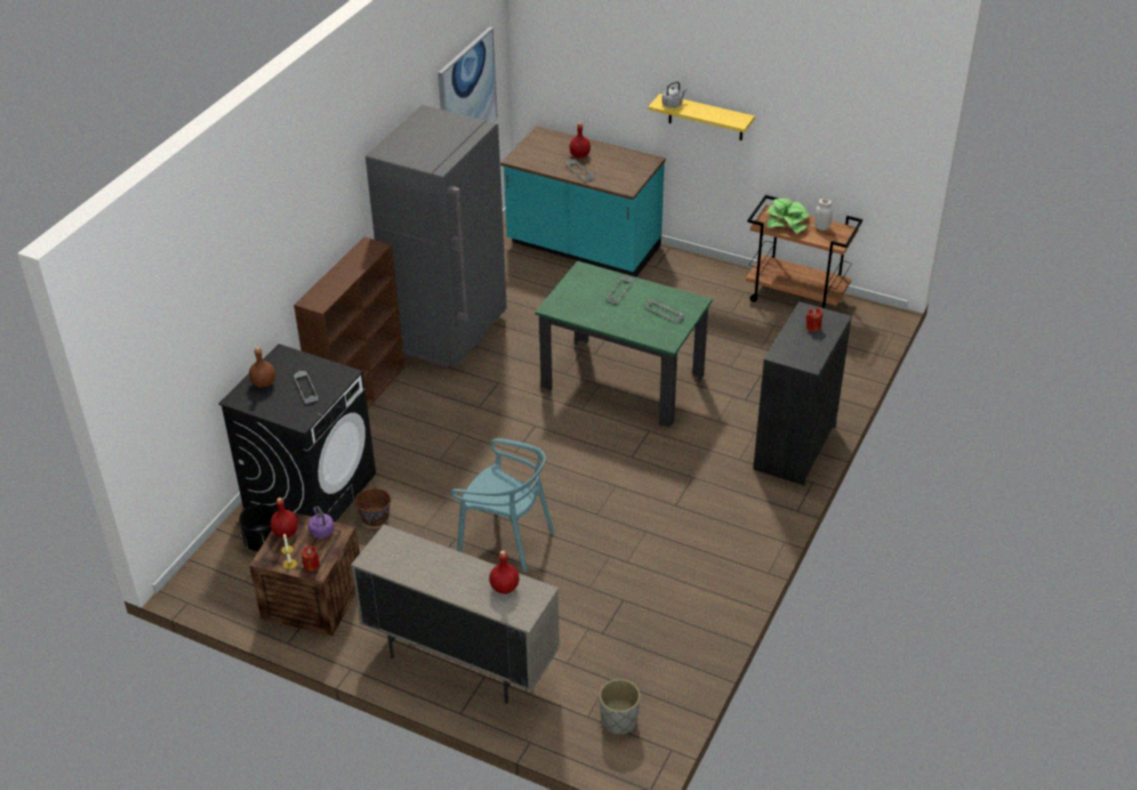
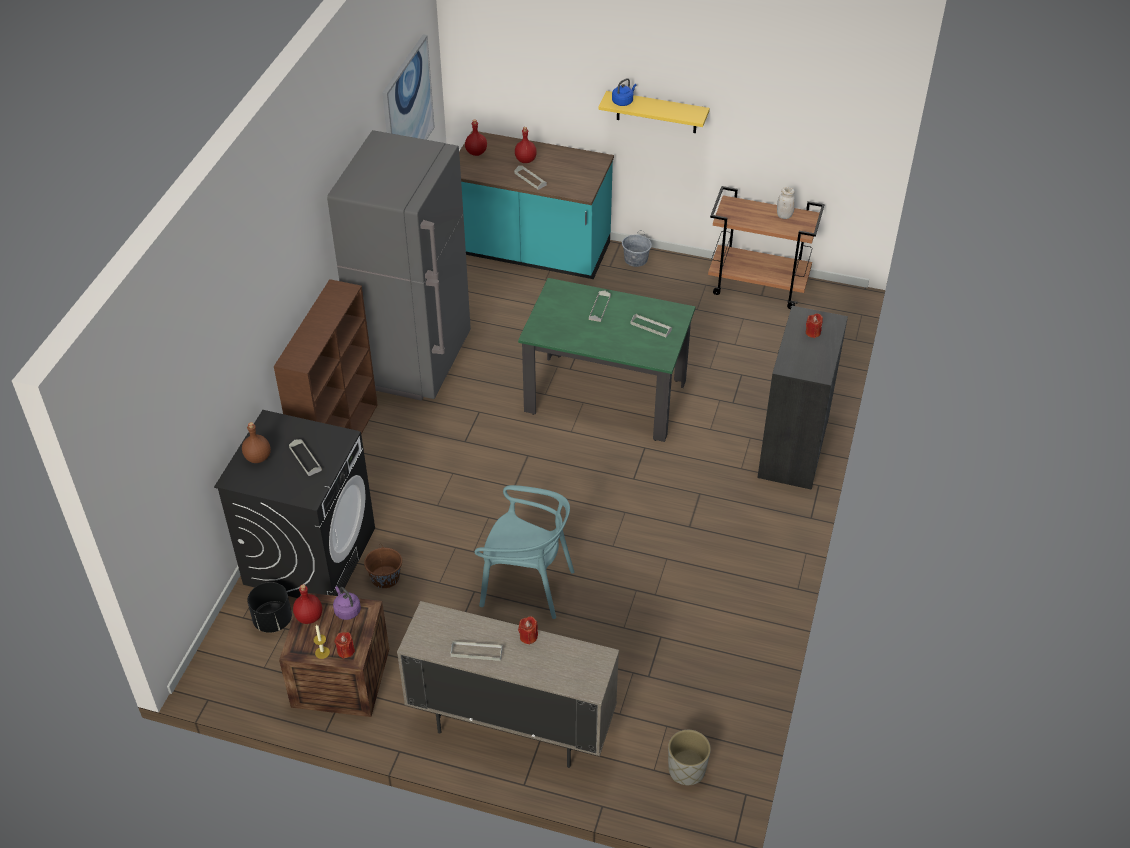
camera: 10 degrees left, 5 degrees up
red bottle [489,550,519,594] -> red bottle moved to [465,119,487,156]
grey kettle [662,81,687,108] -> blue kettle [612,78,637,106]
potted plant [766,198,810,233] -> none
none -> grey tray [451,641,503,661]
none -> red candle [518,616,538,645]
none -> grey bucket [622,230,652,267]

